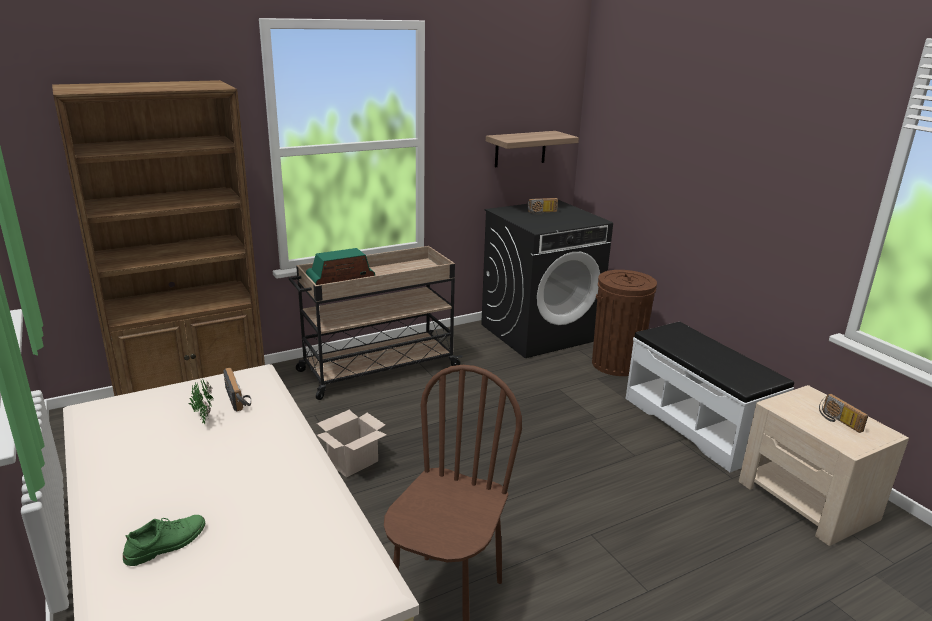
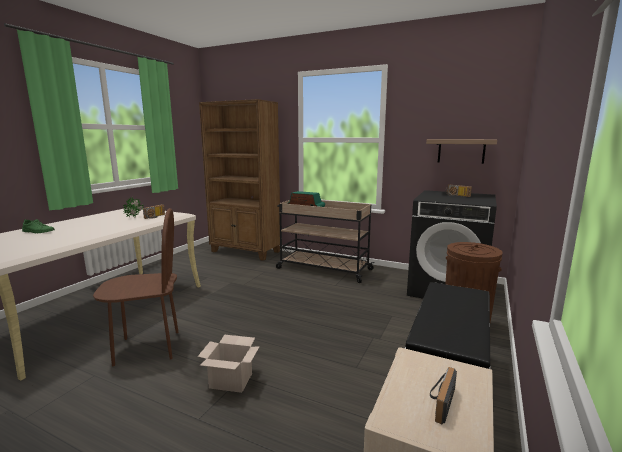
camera: 55 degrees right, 10 degrees down
cardboard box [317,410,387,478] -> cardboard box moved to [198,335,260,393]

